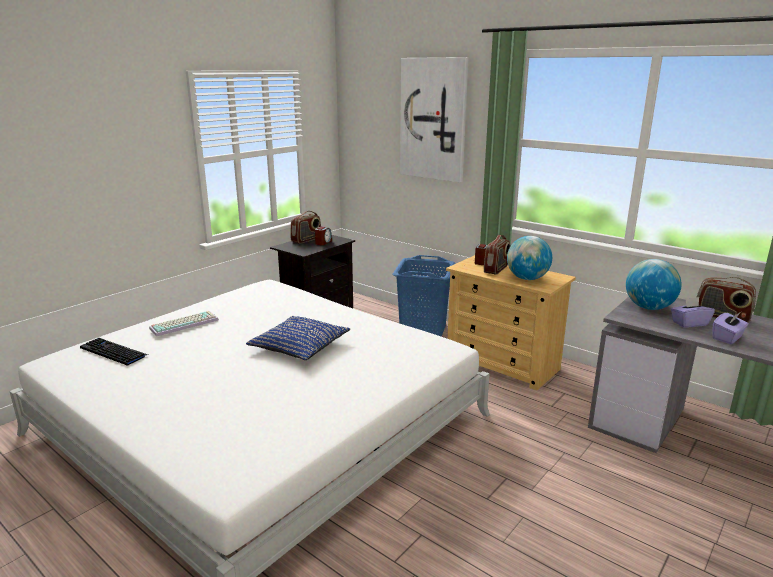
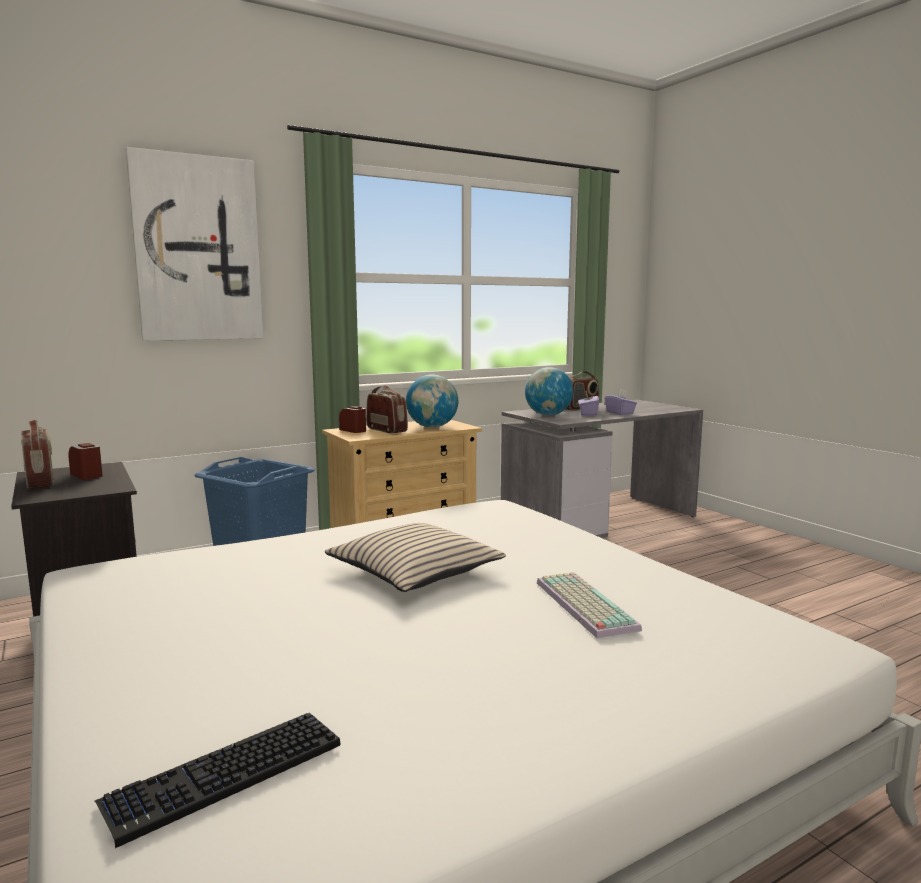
camera: 70 degrees left, 10 degrees down
keyboard [149,311,219,337] -> keyboard moved to [537,572,642,638]
blue pillow [246,316,350,360] -> beige pillow [325,523,506,592]

